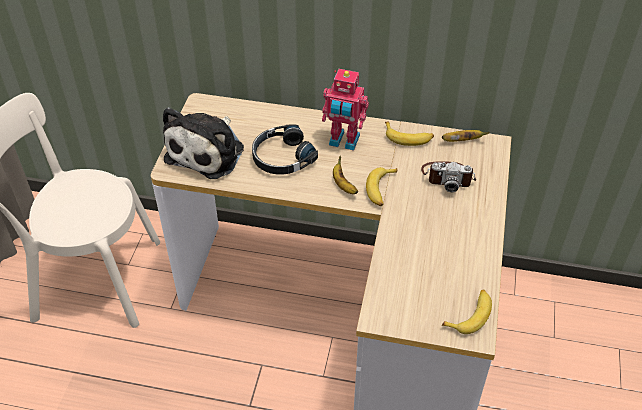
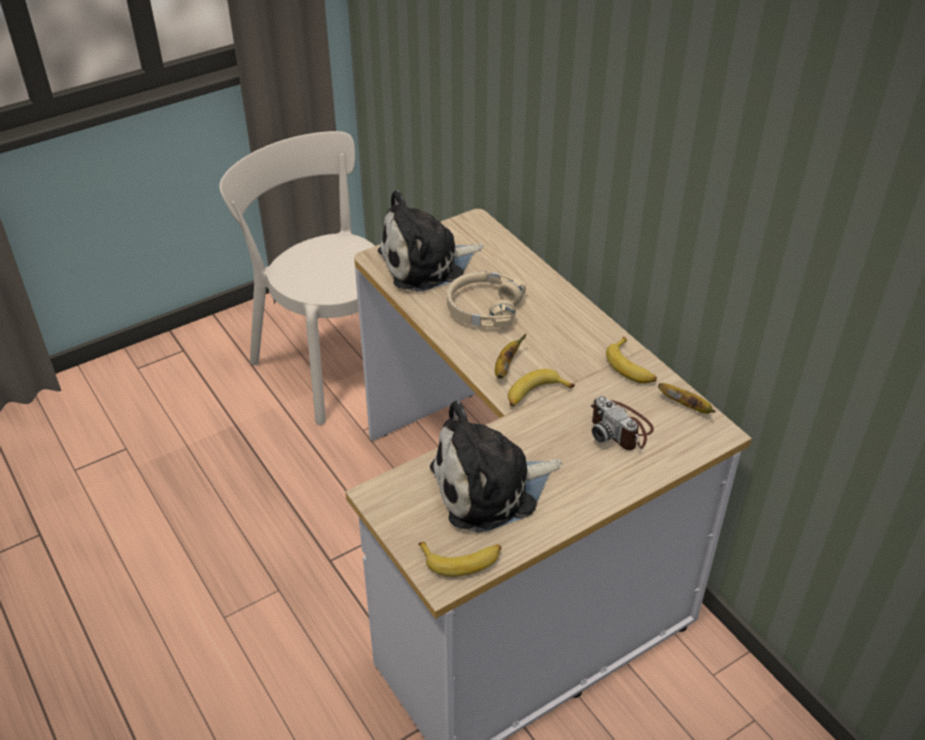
camera: 45 degrees right, 5 degrees down
black headphones [252,124,318,175] -> beige headphones [447,271,526,328]
toy robot [322,69,369,151] -> none
none -> plush toy [430,400,561,533]

